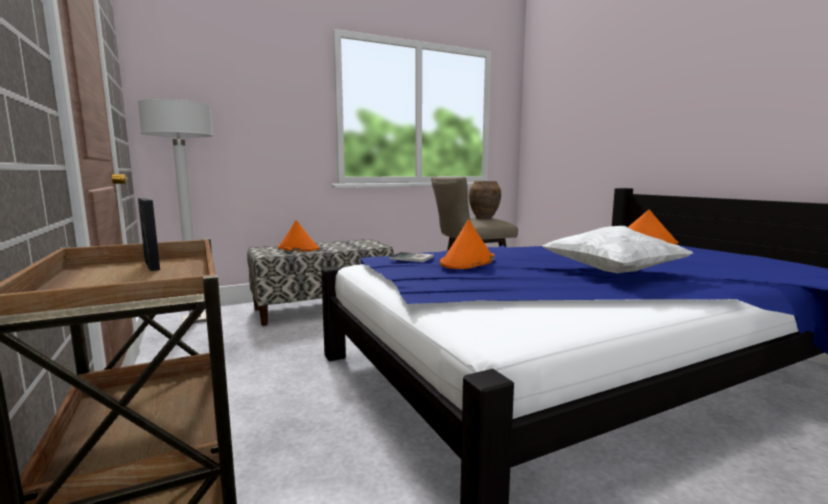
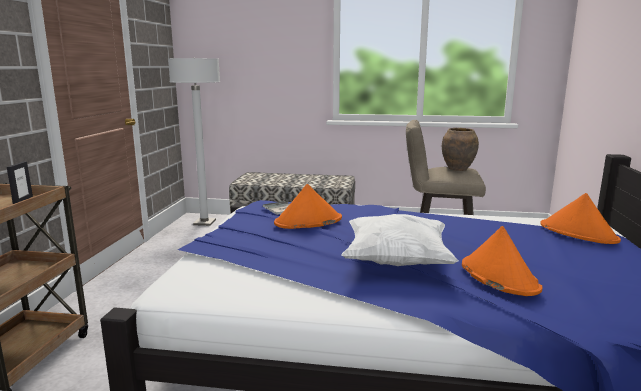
camera: 35 degrees right, 5 degrees up
orange hat [278,220,320,251] -> orange hat moved to [462,226,542,296]

